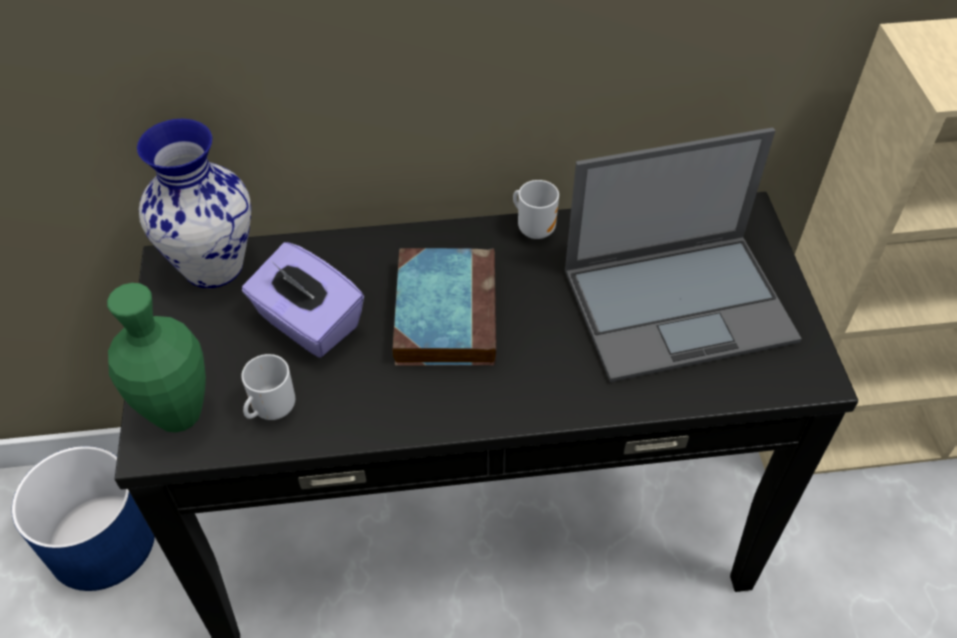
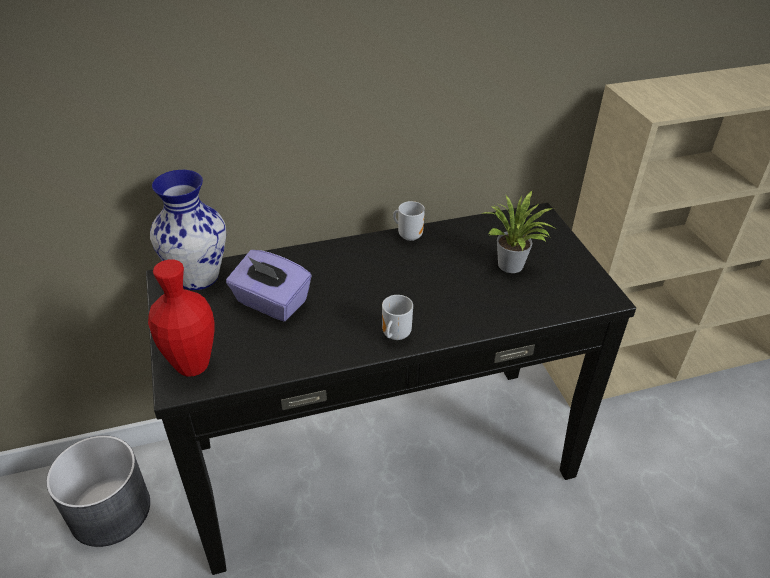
camera: 10 degrees left, 10 degrees down
blue planter [12,446,155,591] -> grey planter [46,436,150,547]
green vase [107,283,206,432] -> red vase [148,259,214,377]
mug [241,354,295,420] -> mug moved to [382,295,413,340]
book [392,248,496,366] -> none
laptop [565,127,802,382] -> potted plant [481,190,556,273]

